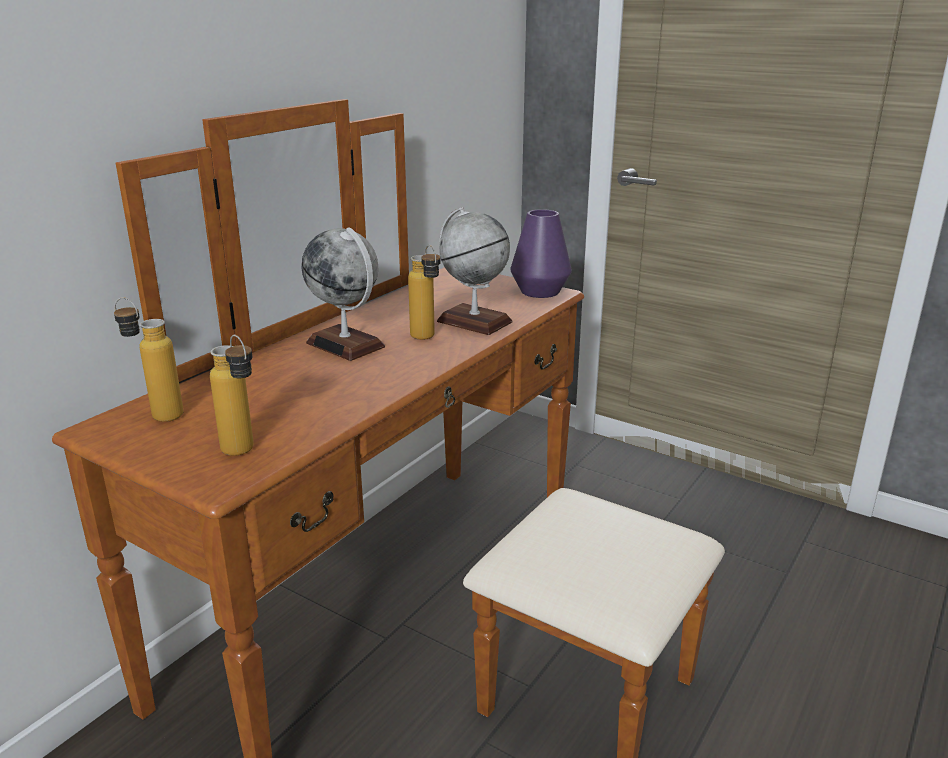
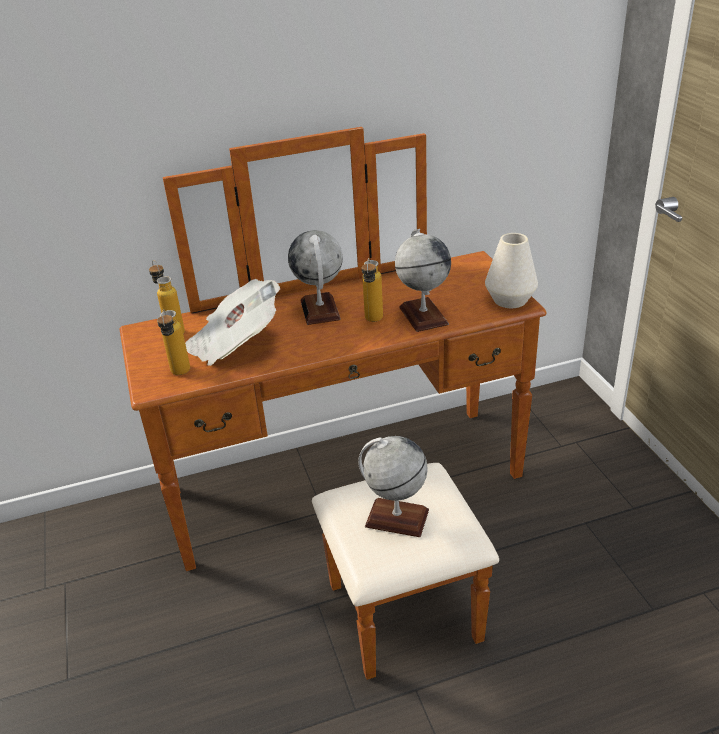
camera: 40 degrees right, 10 degrees up
purple vase [511,209,572,298] -> white vase [485,233,538,308]
none -> newspaper [185,279,280,366]
none -> globe [358,436,429,537]

